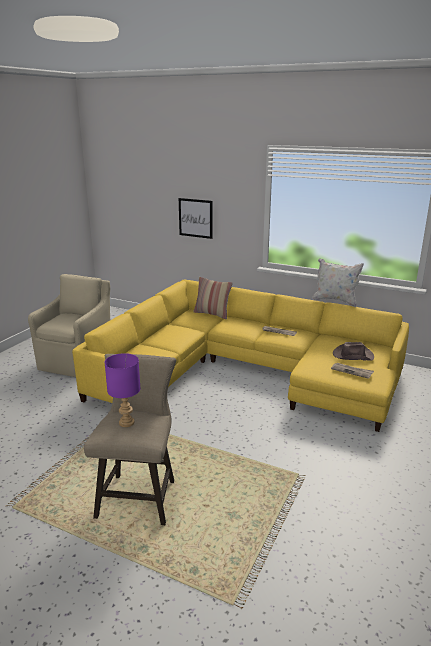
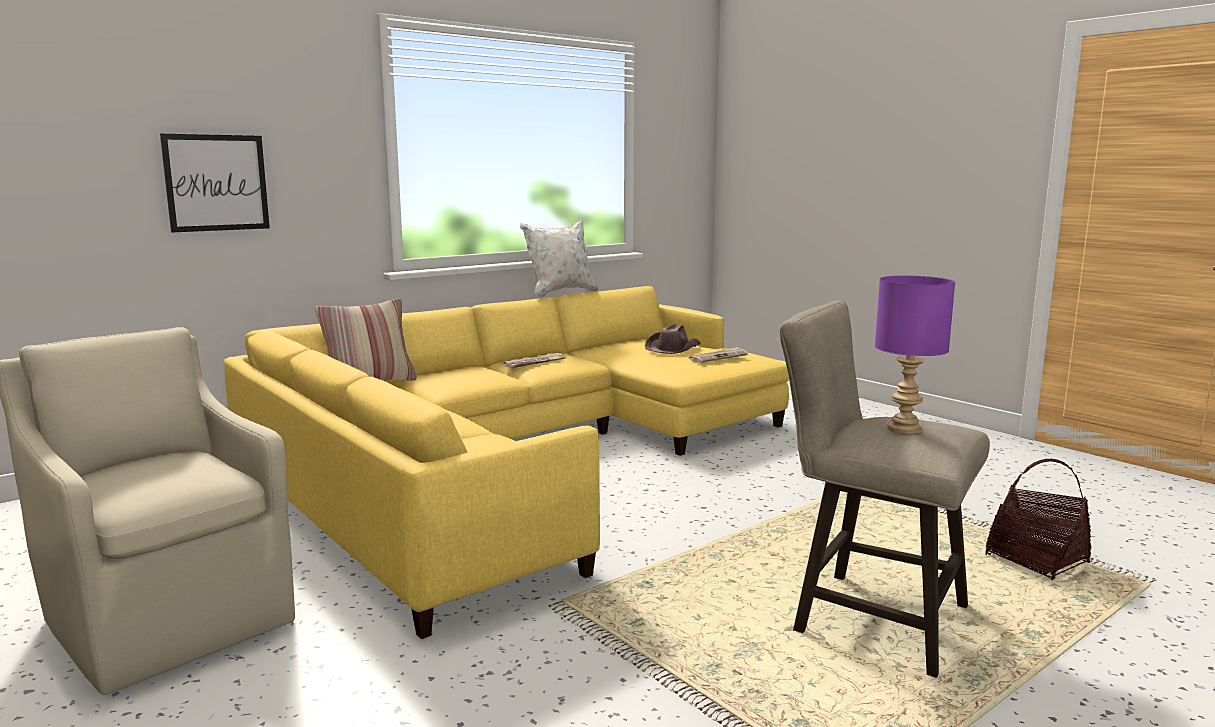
camera: 65 degrees left, 10 degrees down
none -> basket [985,459,1092,580]

